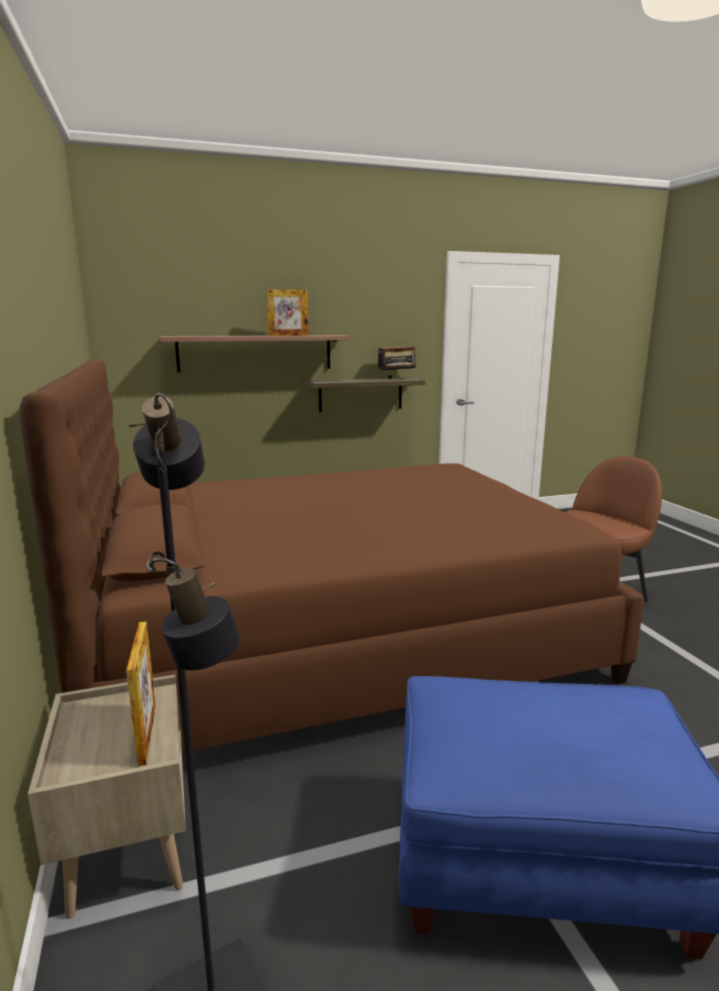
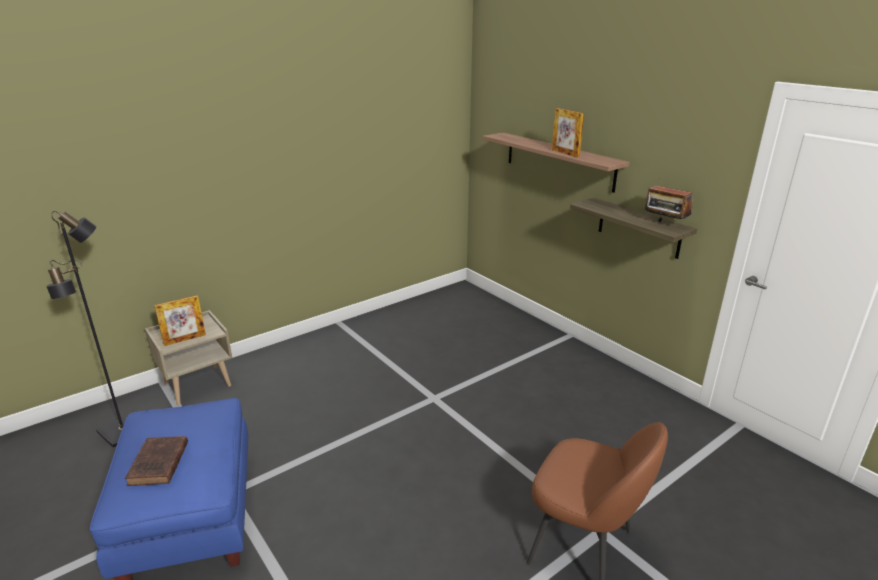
camera: 70 degrees right, 10 degrees up
brown bed [19,359,644,753] -> none
none -> brown book [125,436,188,486]

